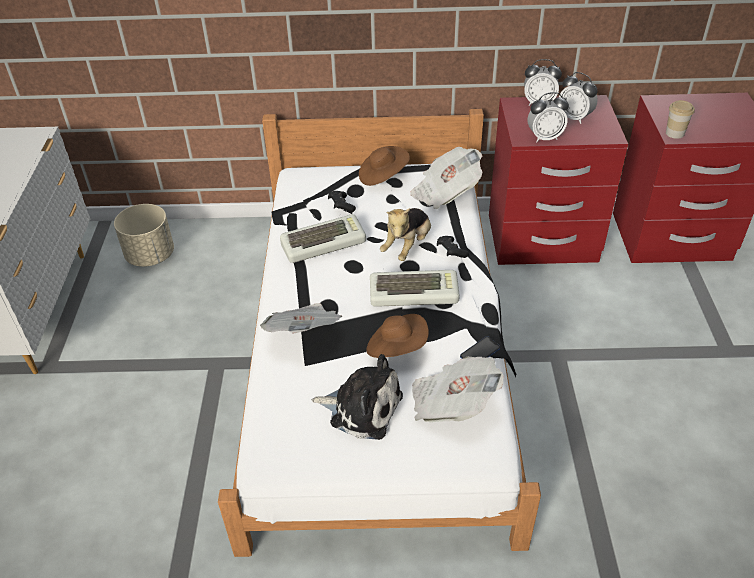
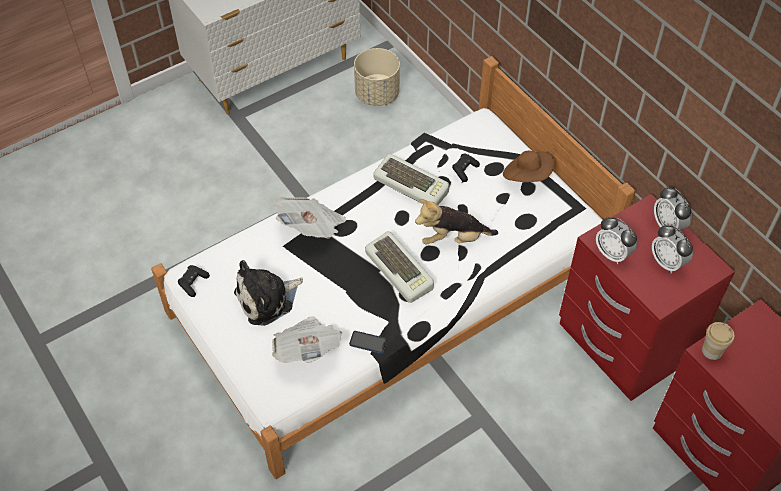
camera: 55 degrees right, 10 degrees up
plush toy [312,354,403,440] -> plush toy turned 75 degrees clockwise [234,260,303,326]
brown hat [366,314,429,358] -> none
newspaper [410,147,483,209] -> none
black game controller [437,236,469,258] -> black game controller moved to [178,265,210,297]
alarm clock [559,72,598,124] -> alarm clock turned 45 degrees counterclockwise [652,224,693,273]

